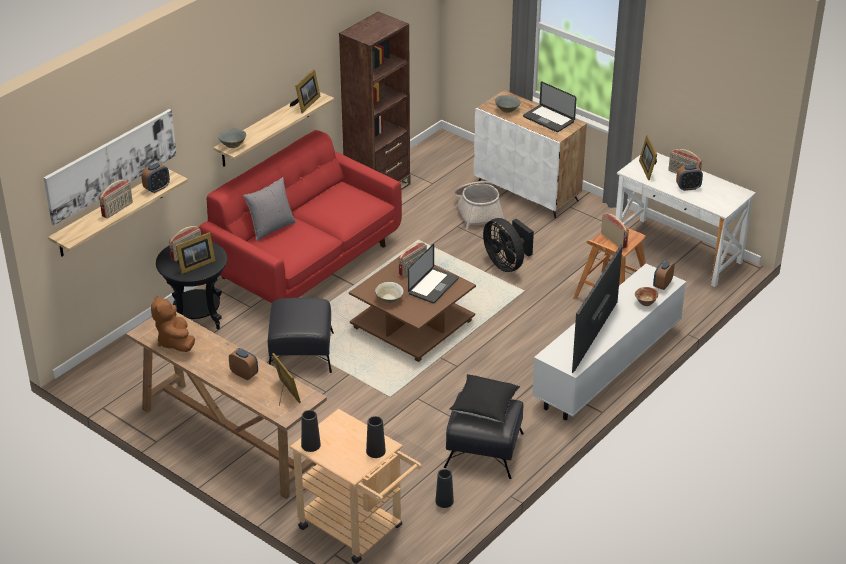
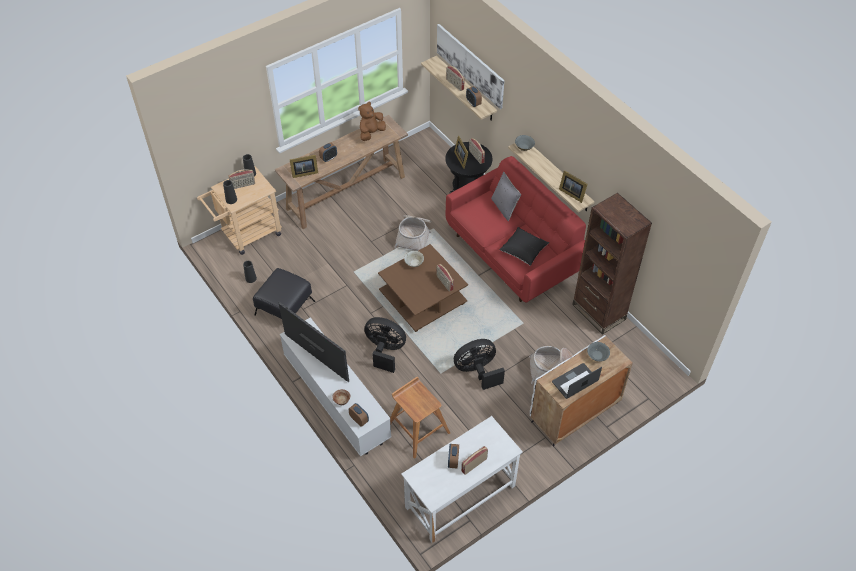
camera: 105 degrees right, 15 degrees up
brown plush toy [151,295,195,352] -> brown plush toy turned 45 degrees counterclockwise [358,102,386,141]
black ottoman [268,298,334,373] -> basket [394,215,431,251]
laptop [408,244,459,303] -> none
black pillow [450,374,520,422] -> black pillow moved to [499,227,549,266]
radio [601,213,629,249] -> radio moved to [229,169,255,189]
picture frame [639,135,657,180] -> none
none -> black fan [365,317,406,373]

